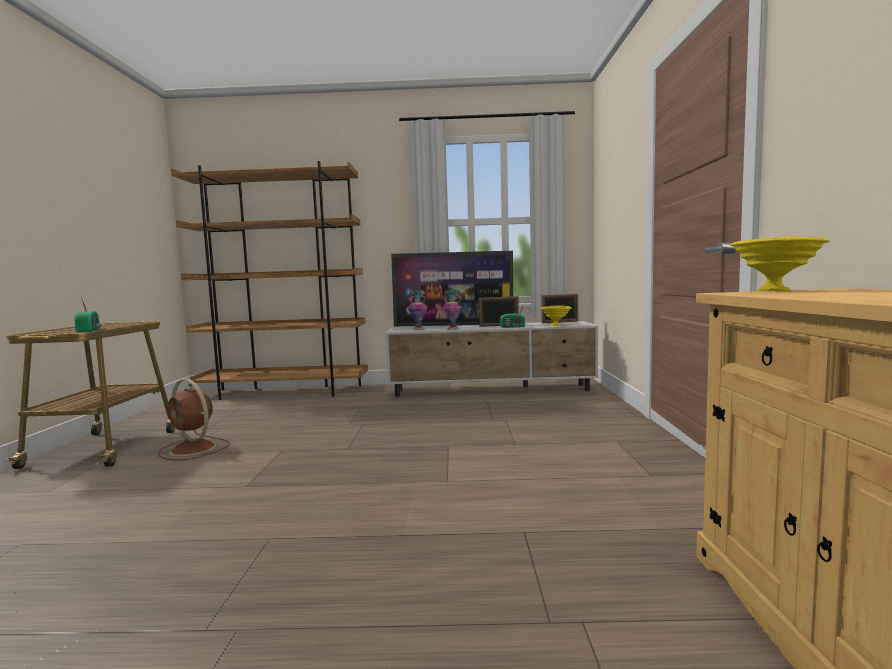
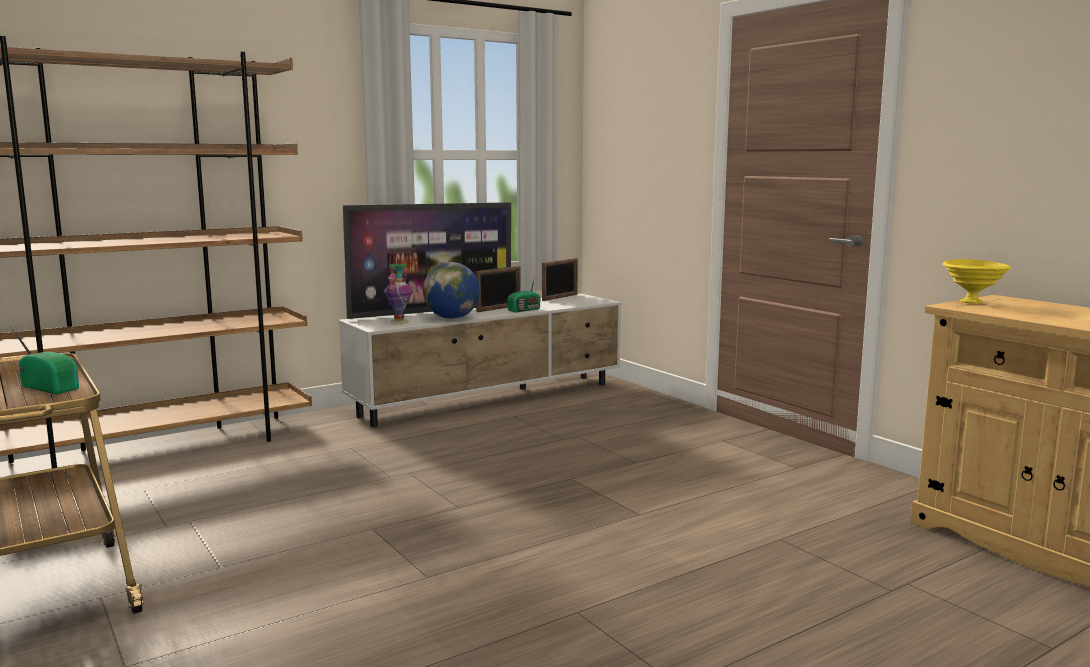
camera: 35 degrees left, 5 degrees up
brown fan [158,379,230,460] -> none
vase [443,290,463,330] -> globe [423,262,480,319]
yellow bowl [540,305,572,326] -> none

